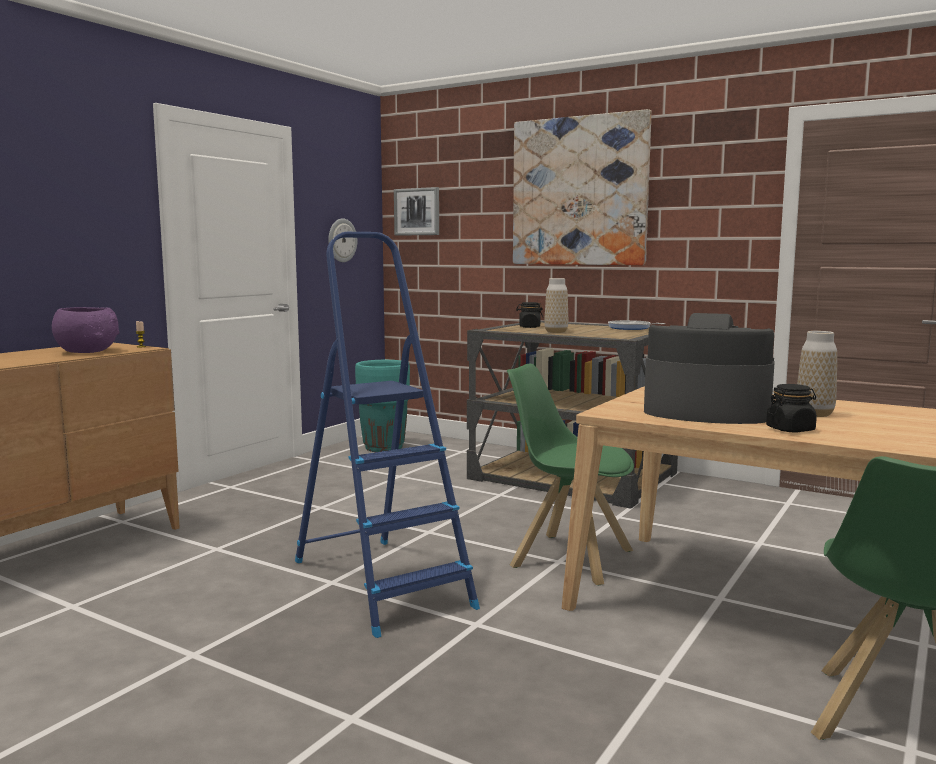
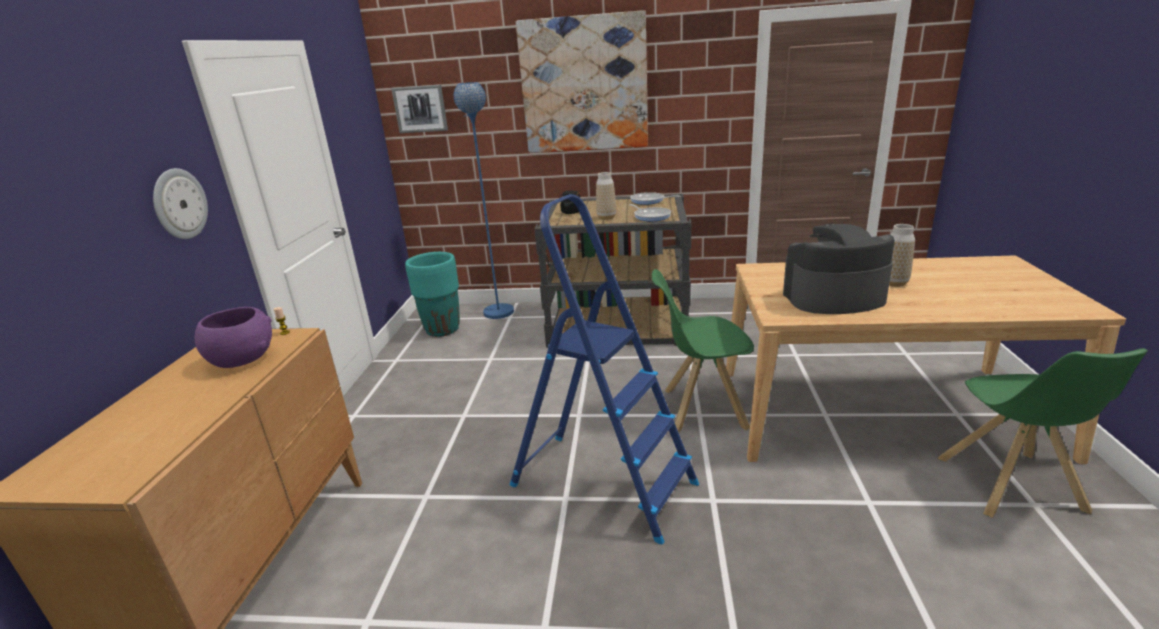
camera: 25 degrees left, 15 degrees up
wall clock [328,218,357,262] -> wall clock moved to [153,168,208,239]
black jar [766,384,817,432] -> none
none -> blue floor lamp [453,82,514,319]
none -> frying pan [629,204,671,222]

